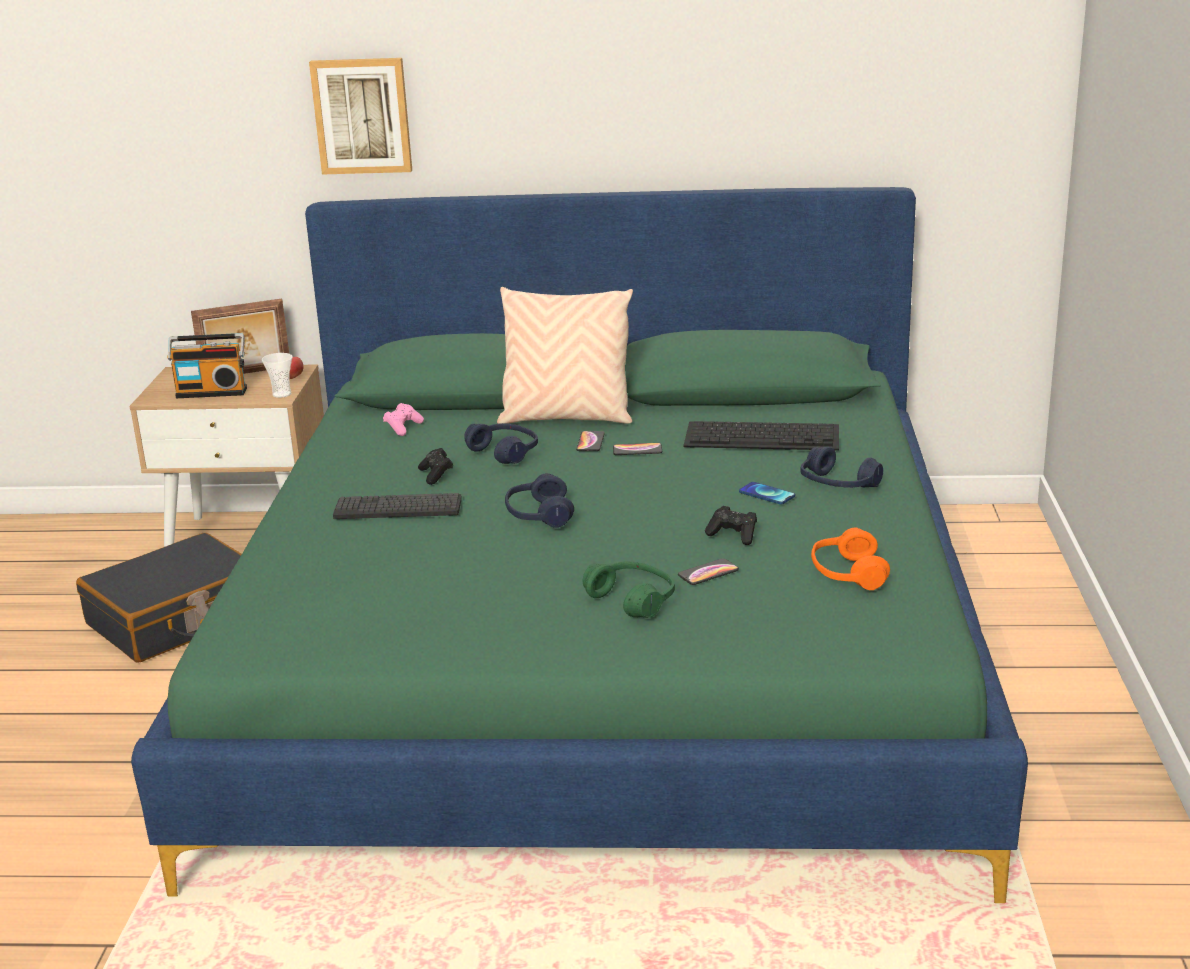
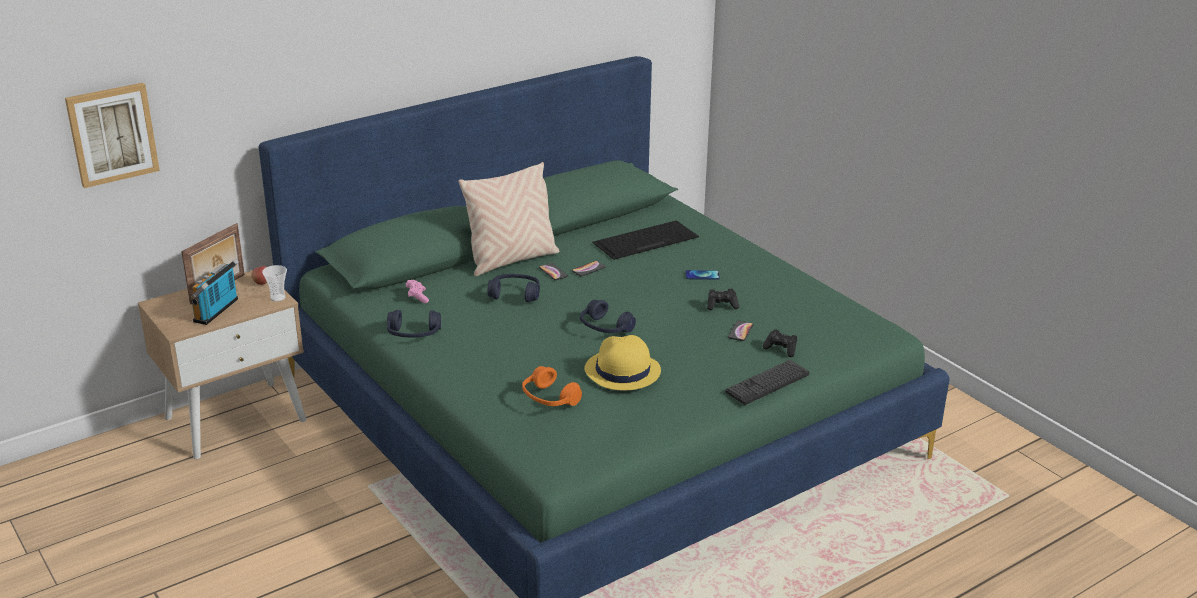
camera: 40 degrees left, 5 degrees up
black suitcase [76,533,242,663] -> none
radio [167,333,247,398] -> radio turned 150 degrees clockwise [191,259,239,325]
picture [309,58,412,175] -> picture moved to [65,83,160,188]
keyboard [333,493,462,519] -> keyboard moved to [725,360,810,405]
black game controller [418,448,453,485] -> black game controller moved to [762,329,797,357]
green headphones [583,561,675,618] -> none
blue headphones [801,447,883,488] -> blue headphones moved to [387,310,441,337]
orange headphones [811,528,890,590] -> orange headphones moved to [522,366,582,406]
none -> yellow hat [584,335,661,390]

